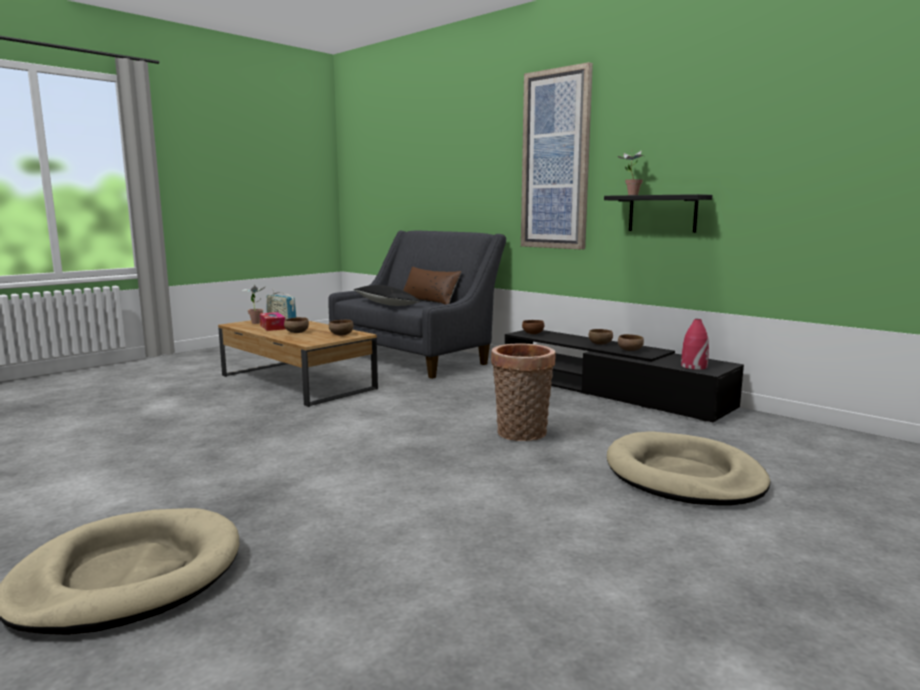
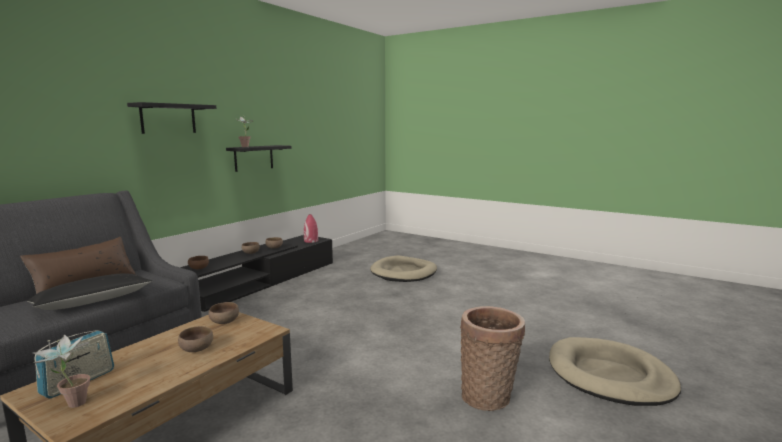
camera: 100 degrees left, 0 degrees up
tissue box [260,312,286,331] -> none
basket [491,343,556,441] -> basket moved to [460,306,525,411]
picture [521,62,593,250] -> black shelf [127,102,217,134]

